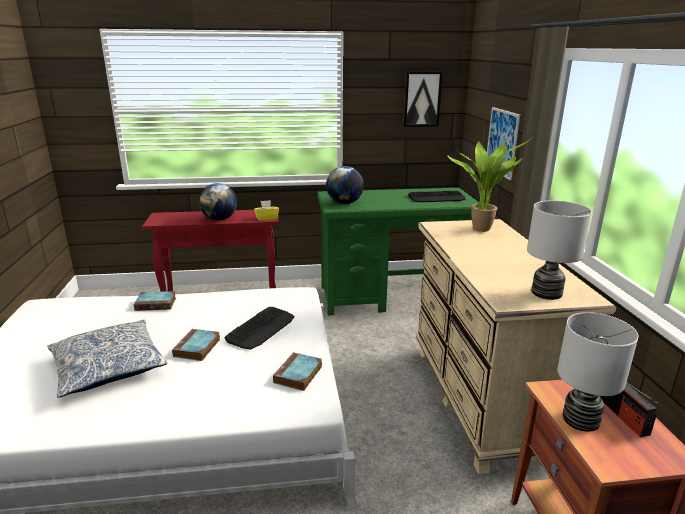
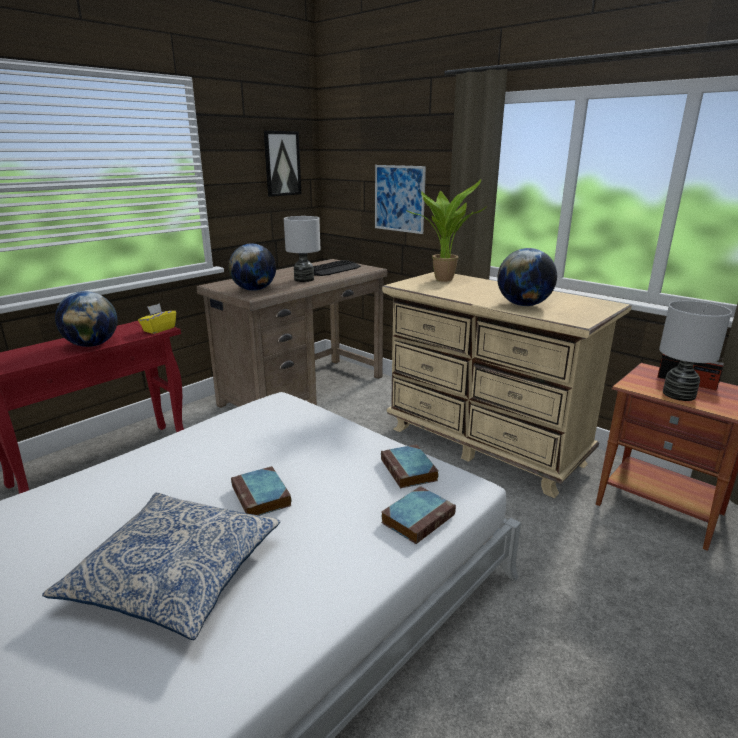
camera: 40 degrees left, 0 degrees up
book [134,291,176,311] -> book moved to [381,486,456,544]
keyboard [225,307,294,350] -> none
green desk [317,188,479,315] -> brown desk [196,259,387,408]
grey table lamp [527,200,592,300] -> grey table lamp moved to [284,216,320,282]
none -> globe [497,248,557,306]

